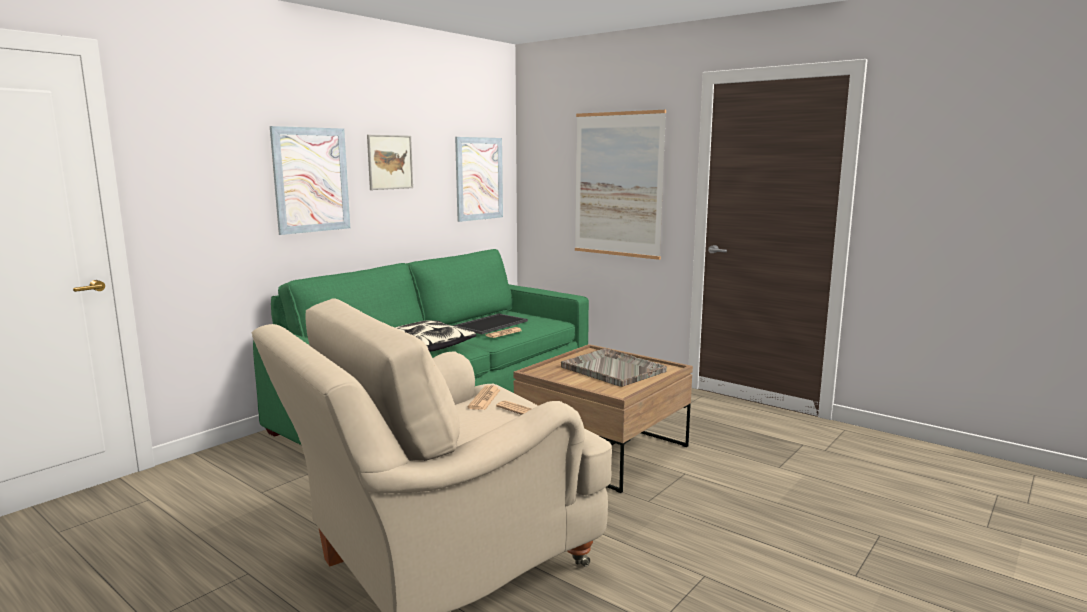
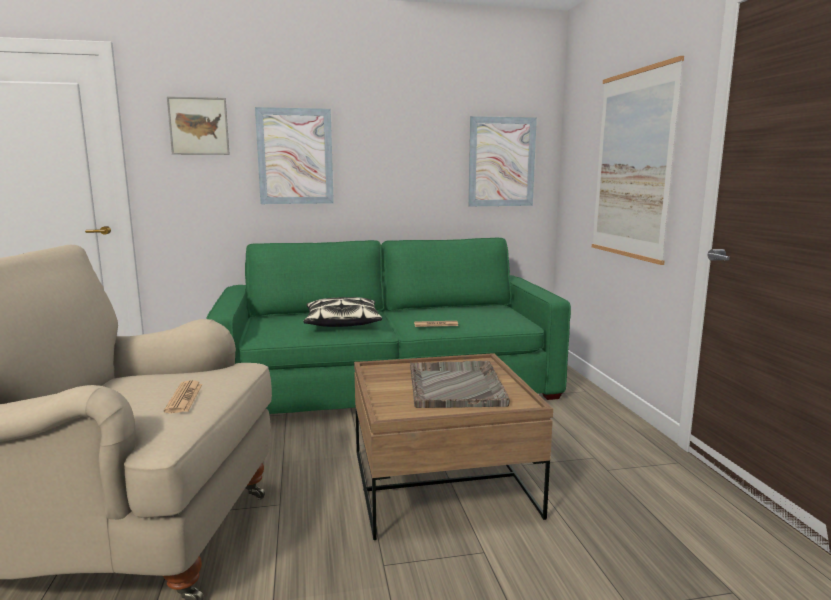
camera: 40 degrees right, 0 degrees up
picture [367,135,413,190] -> picture moved to [167,96,230,155]
tray [453,314,528,334] -> none
newspaper [468,385,501,410] -> none

